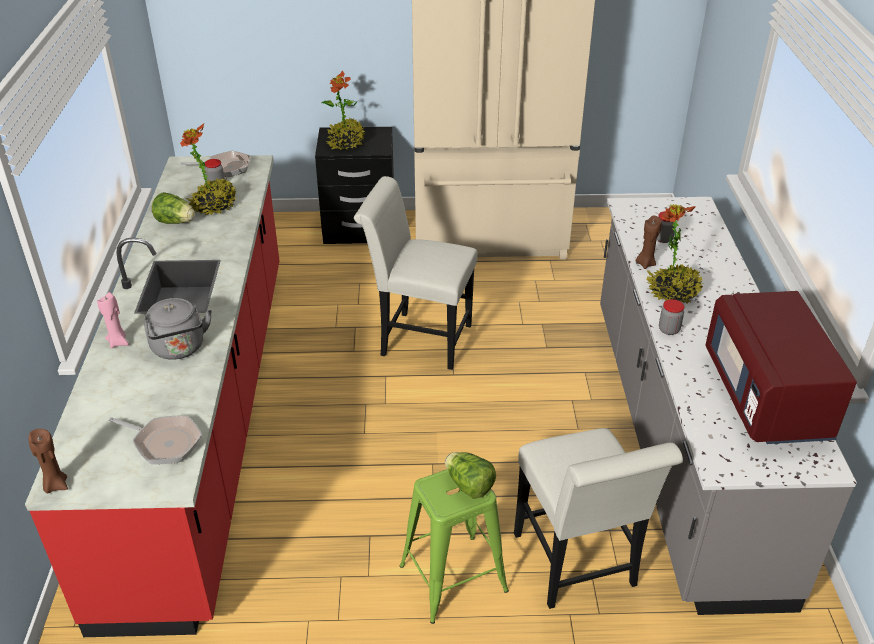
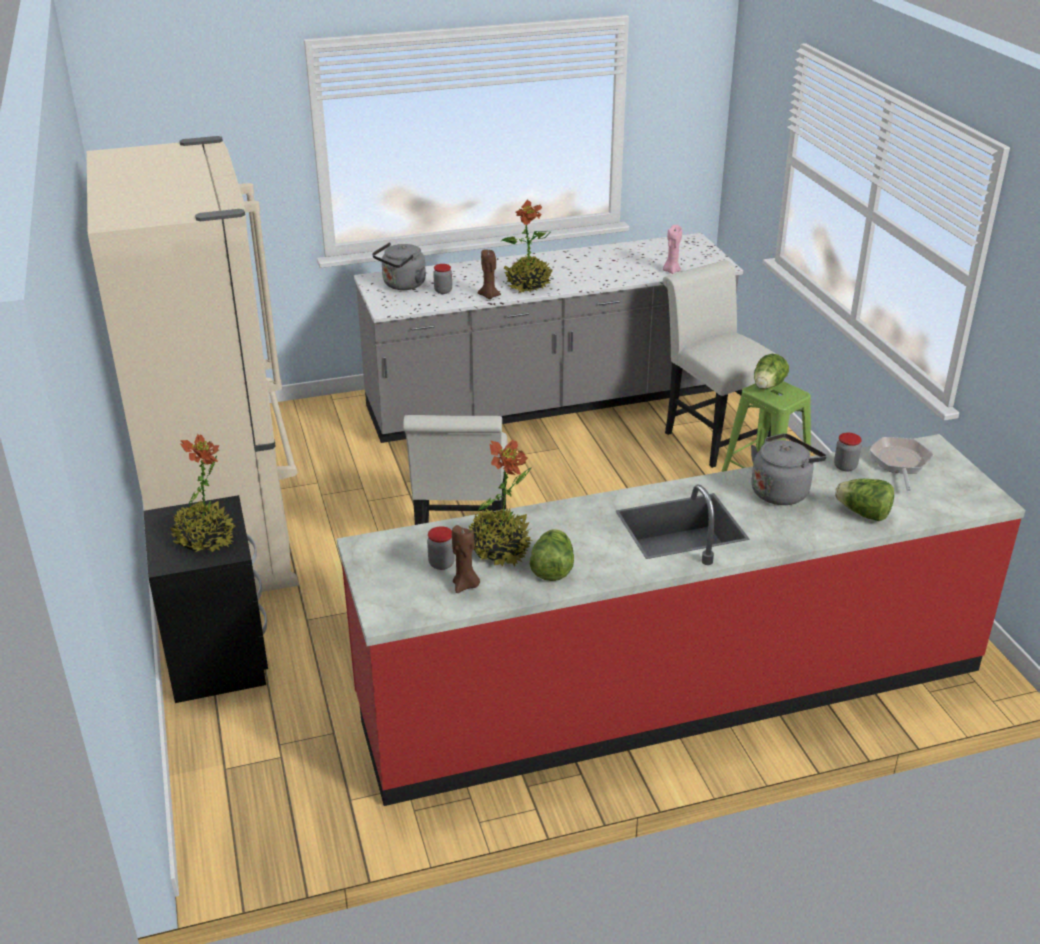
camera: 105 degrees left, 5 degrees down
brown candle [29,429,68,493] -> brown candle moved to [452,525,480,593]
pink candle [97,292,129,348] -> pink candle moved to [663,225,682,274]
frying pan [180,151,251,177] -> none
white chair [514,428,683,609] -> white chair turned 90 degrees counterclockwise [663,260,779,468]
jar [659,299,684,335] -> jar moved to [834,433,862,472]
red microwave [705,291,857,444] -> none
none -> grey kettle [372,242,426,290]
none -> lettuce [835,479,894,521]

